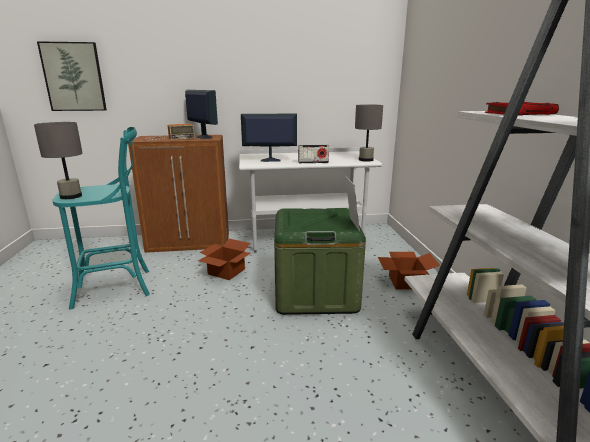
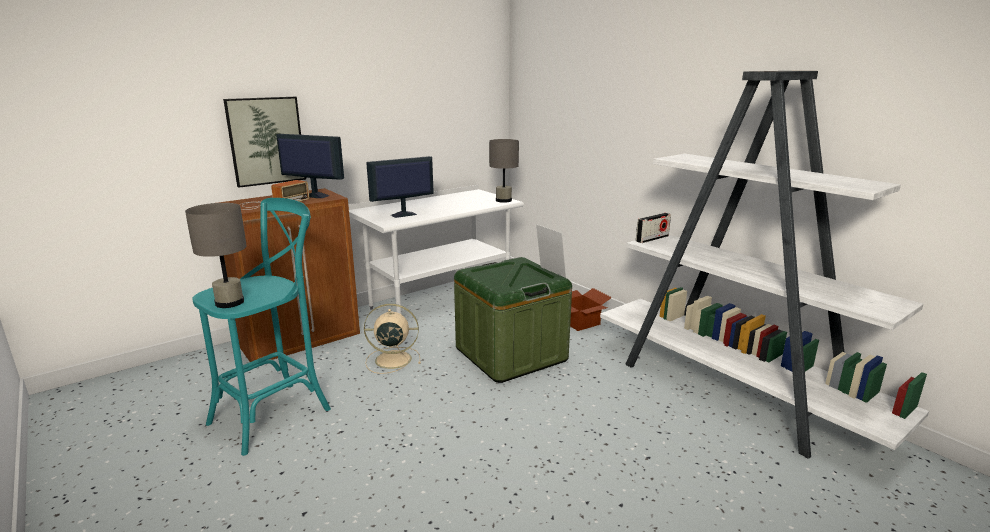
camera: 30 degrees left, 0 degrees up
picture [37,41,107,111] -> picture moved to [223,97,306,188]
cardboard box [198,239,251,280] -> beige fan [364,304,421,374]
radio [298,145,329,163] -> radio moved to [636,213,671,243]
red book [485,102,559,116] -> none

